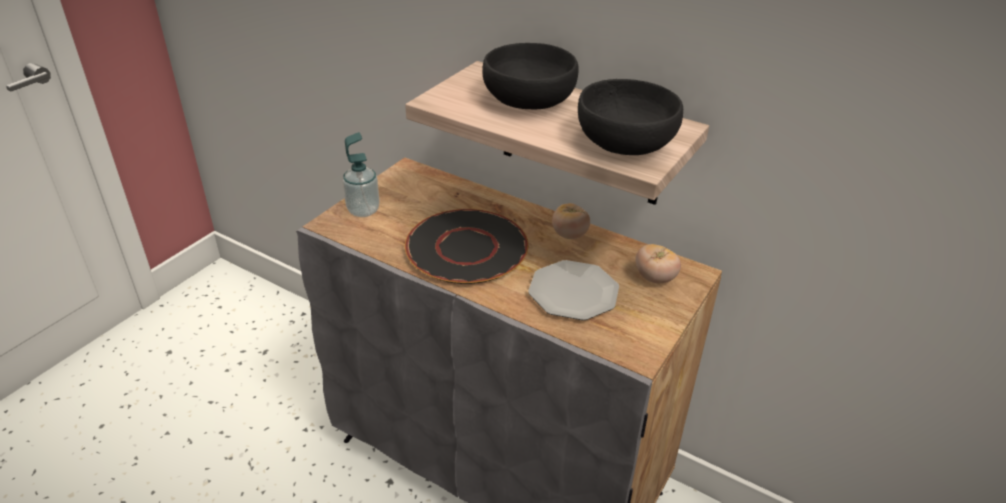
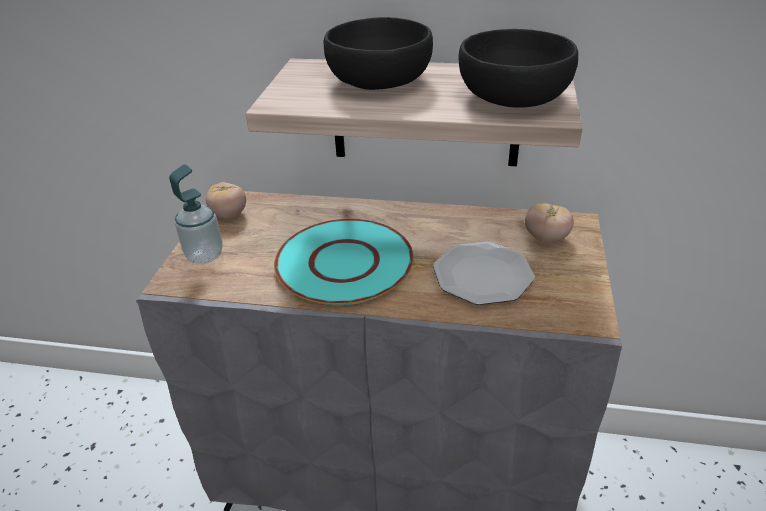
camera: 20 degrees left, 0 degrees up
black plate [405,209,528,284] -> turquoise plate [274,219,414,305]
tomato [552,203,590,239] -> tomato moved to [206,182,246,218]

